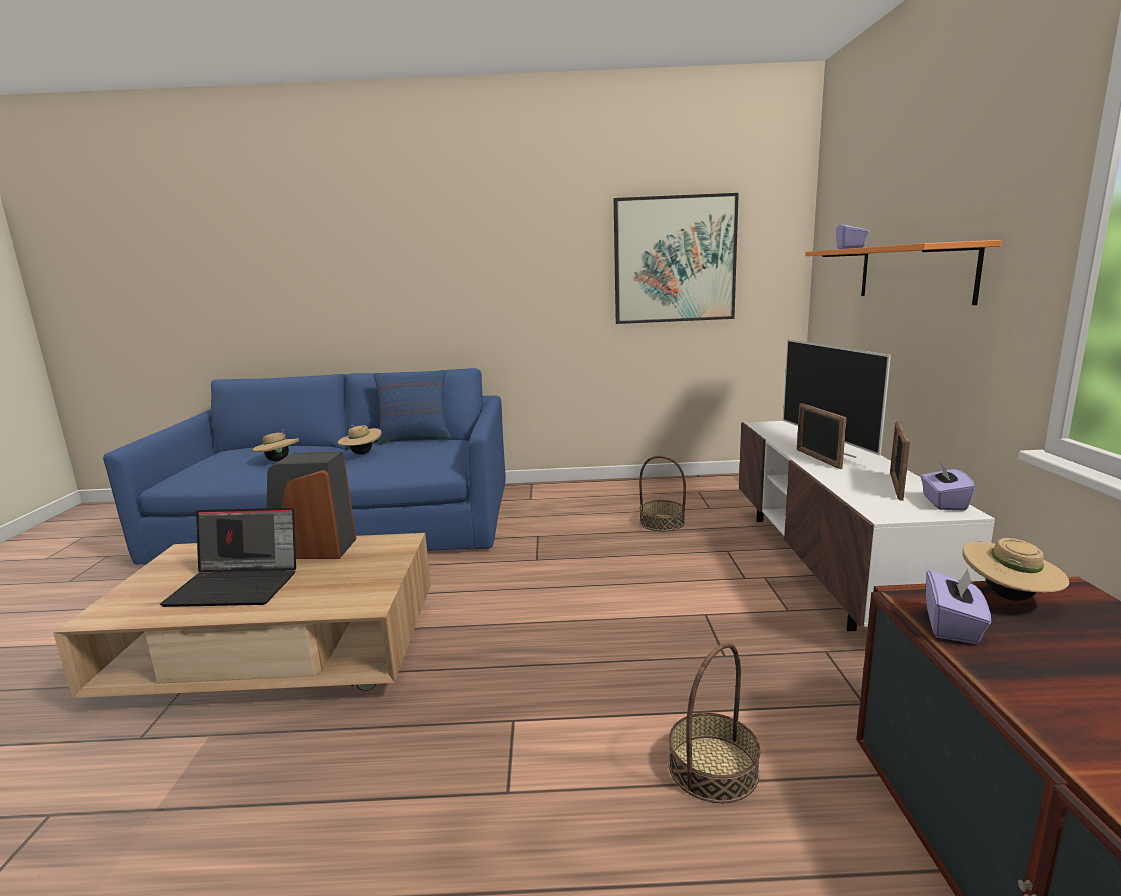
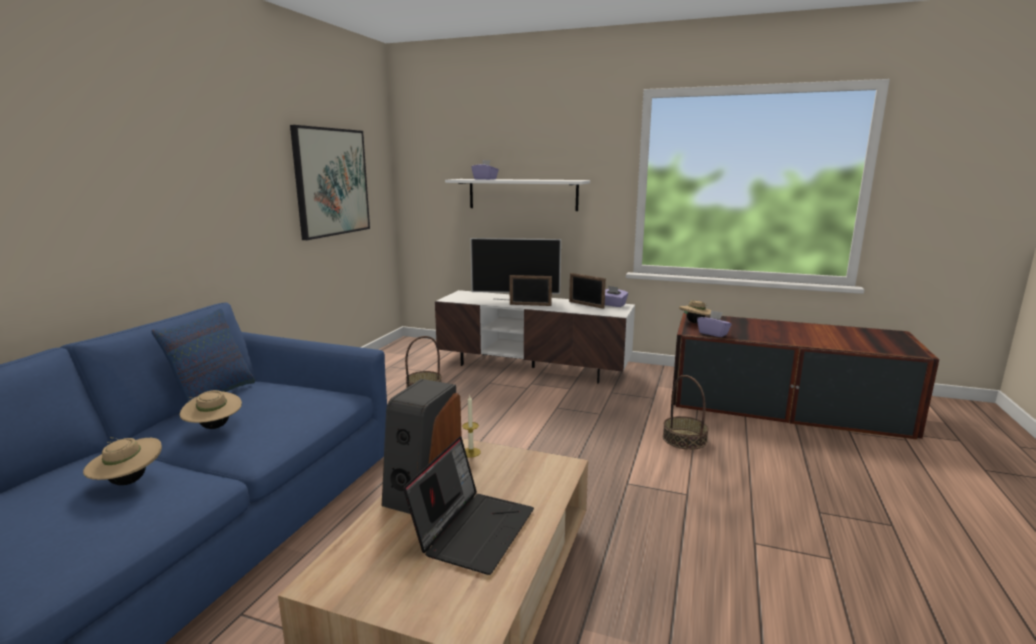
camera: 70 degrees left, 0 degrees up
orange shelf [805,240,1002,305] -> white shelf [445,179,590,211]
none -> candle [462,396,481,458]

